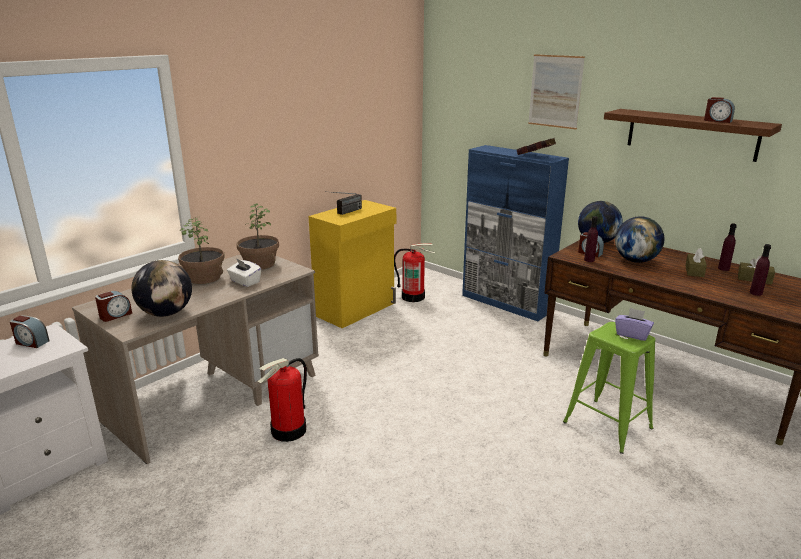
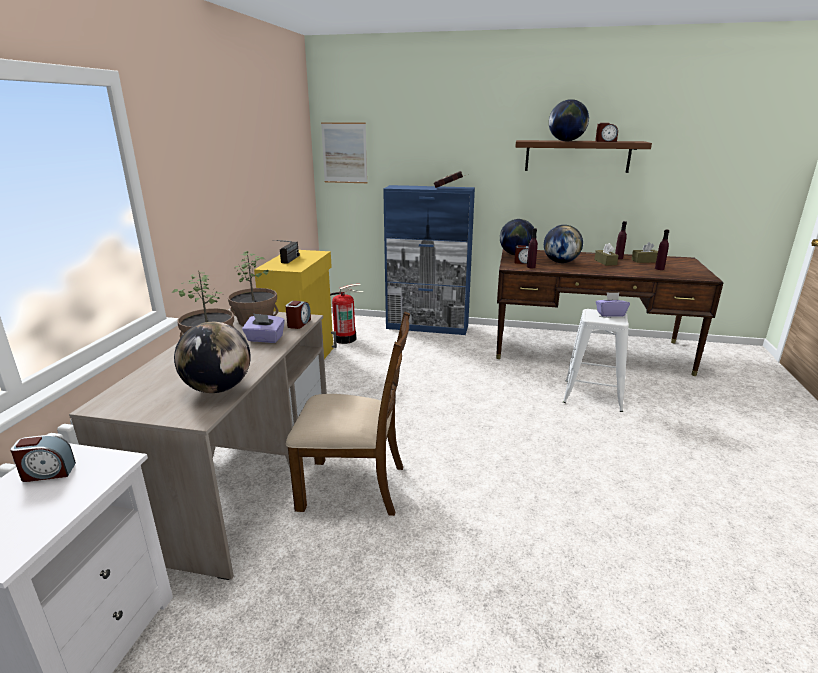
camera: 30 degrees left, 0 degrees up
alarm clock [95,291,132,322] -> alarm clock moved to [285,301,311,329]
white tissue box [227,258,261,287] -> purple tissue box [242,313,285,343]
fire extinguisher [257,358,307,442] -> brown chair [286,311,410,516]
picture [528,54,585,130] -> picture moved to [321,122,368,183]
green stool [563,322,655,454] -> white stool [563,309,629,412]
none -> globe [549,99,589,141]

